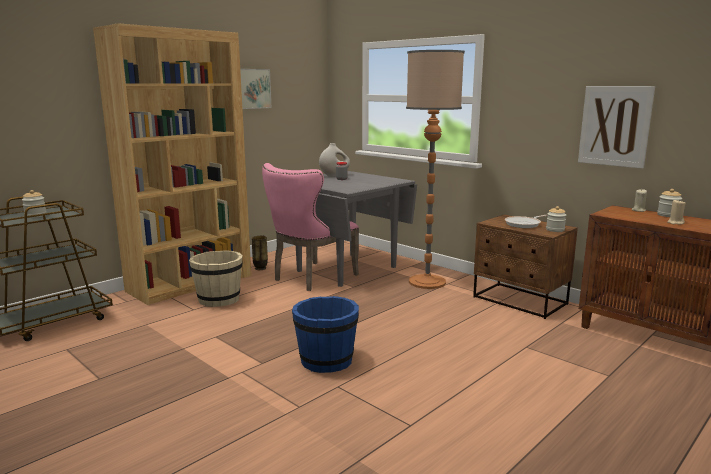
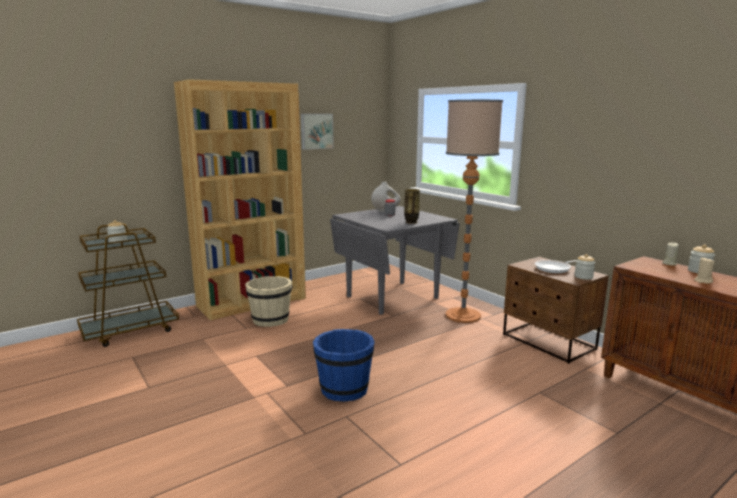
camera: 10 degrees right, 0 degrees up
vase [252,235,268,270] -> vase moved to [404,189,420,224]
pink chair [262,163,359,291] -> none
picture [578,86,655,169] -> none

